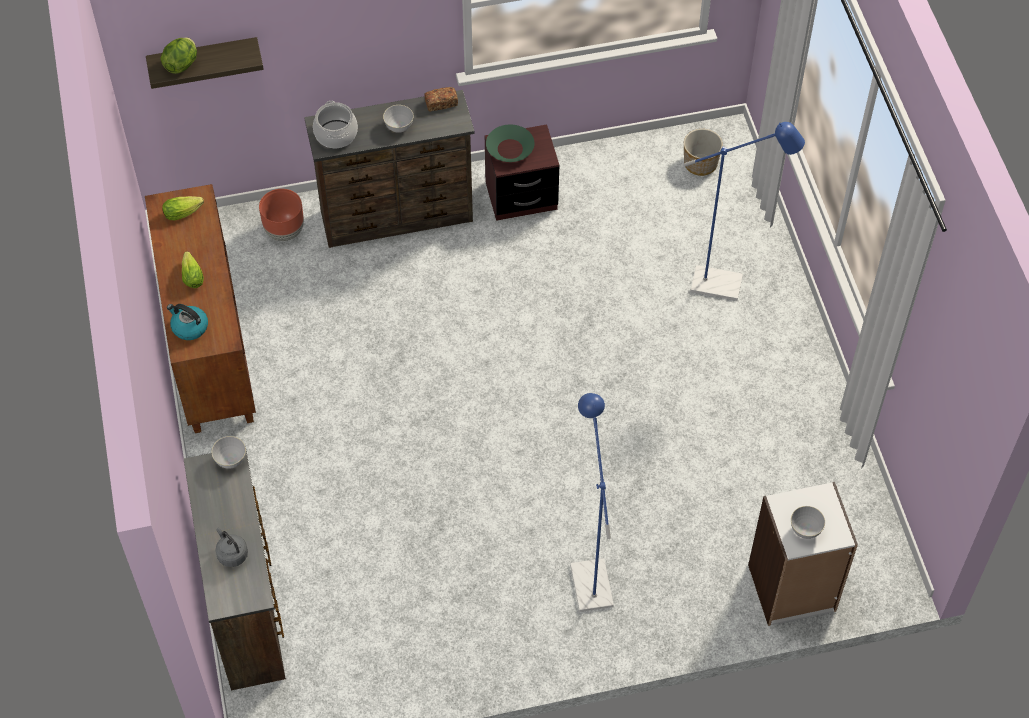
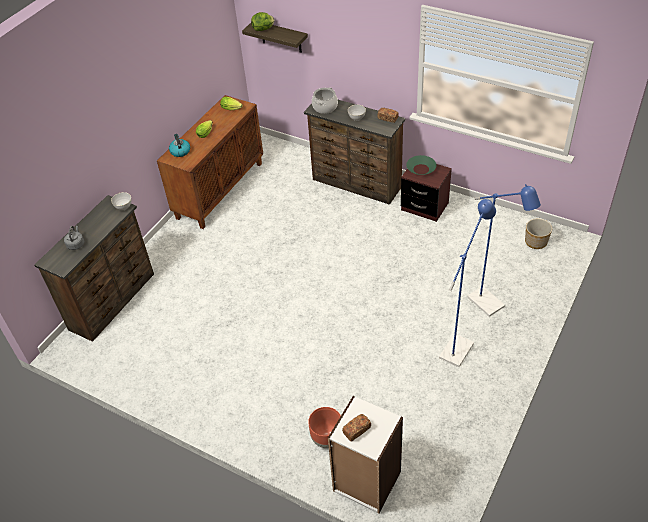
camera: 45 degrees right, 10 degrees down
brown planter [259,189,304,241] -> brown planter moved to [308,407,341,448]
blue floor lamp [570,393,614,612] -> blue floor lamp moved to [439,199,496,367]
grey bowl [791,506,825,539] -> bread [342,414,371,442]

